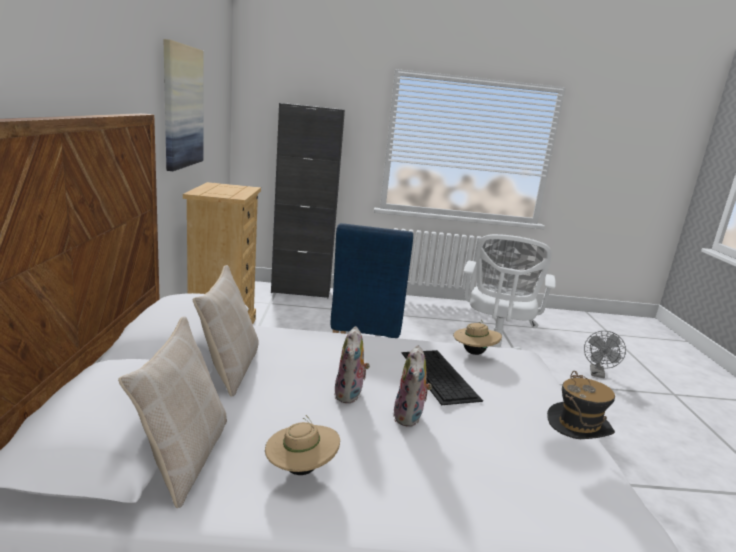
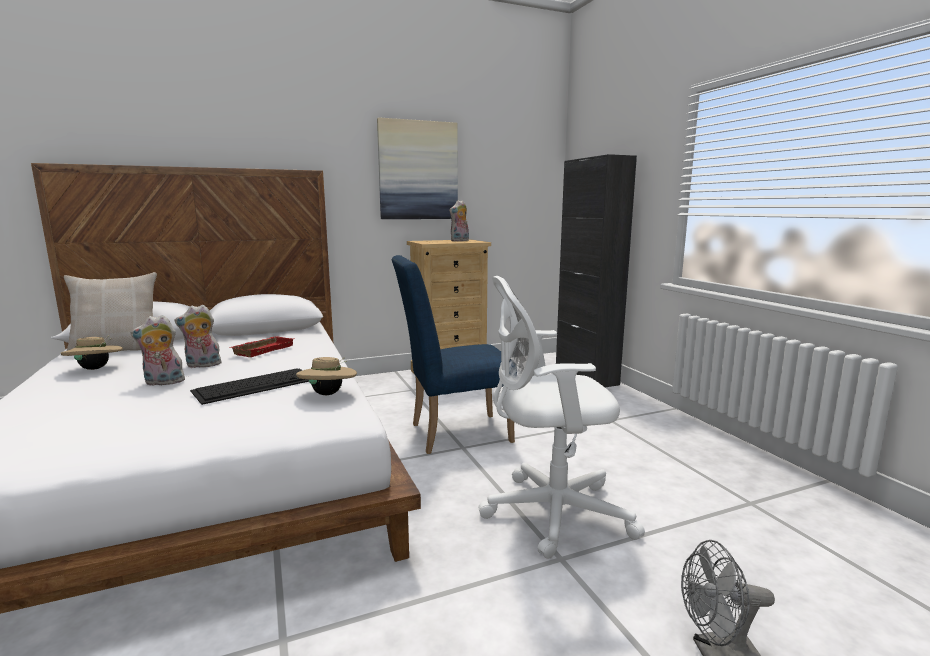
camera: 70 degrees right, 5 degrees down
beige pillow [193,265,259,397] -> none
hat [547,371,615,439] -> none
none -> red tray [230,336,293,357]
none -> plush toy [449,200,469,241]

